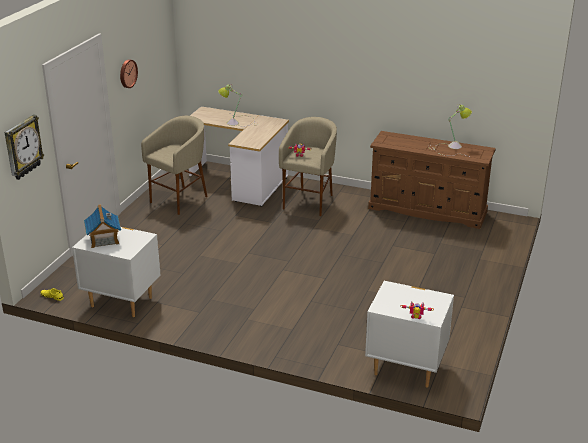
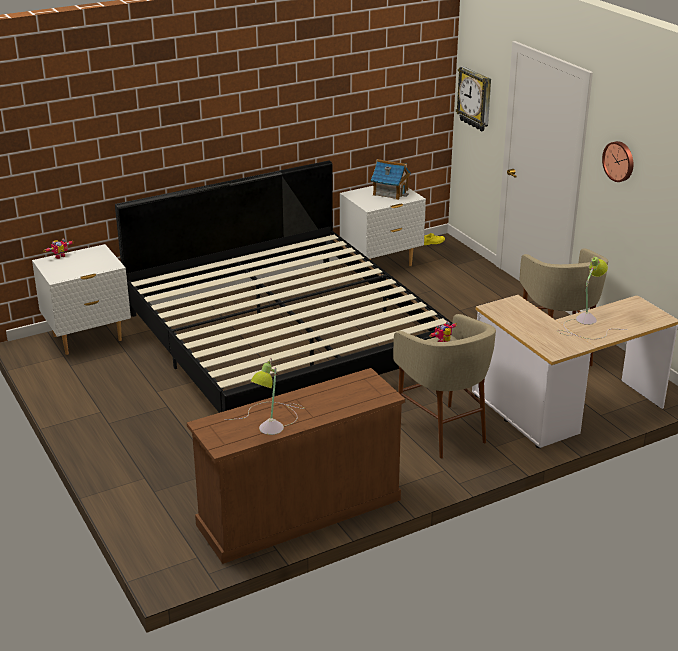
camera: 130 degrees right, 0 degrees up
none -> bed [115,161,452,413]

